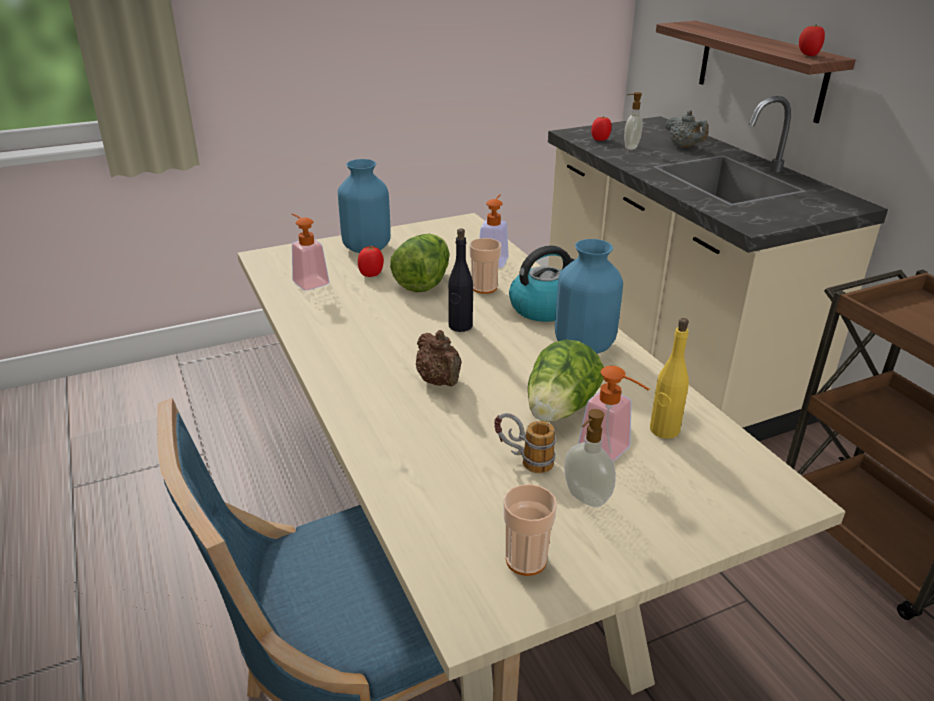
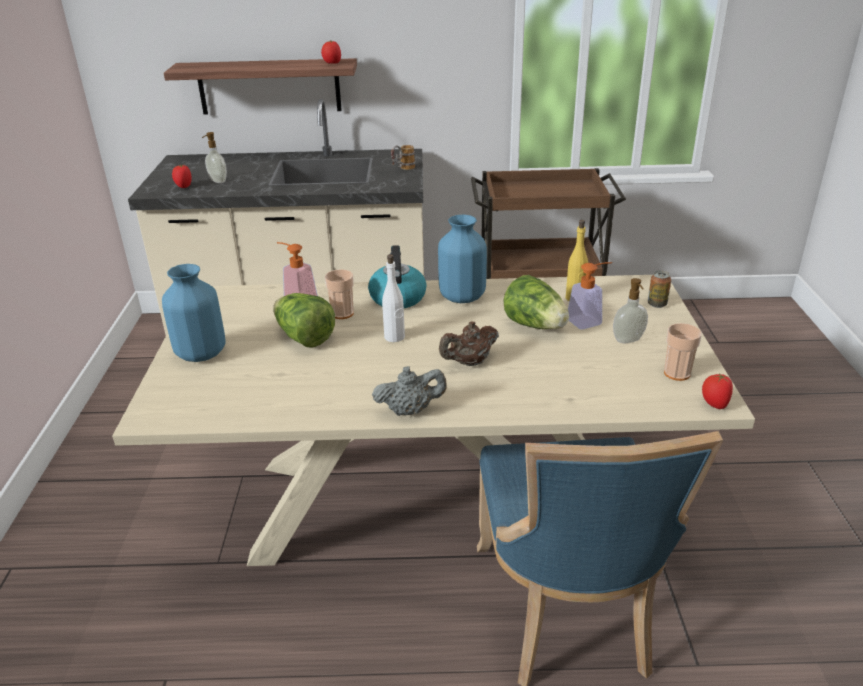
camera: 65 degrees left, 0 degrees up
soap dispenser [291,214,329,291] -> none
tomato [358,246,384,277] -> tomato moved to [702,373,733,409]
brown teapot [416,330,461,387] -> brown teapot turned 150 degrees clockwise [439,321,499,366]
black bottle [448,228,473,332] -> white bottle [382,254,405,342]
mug [494,413,556,473] -> mug moved to [391,145,416,170]
grey teapot [665,110,709,148] -> grey teapot moved to [372,366,447,416]
none -> can [648,271,671,308]

